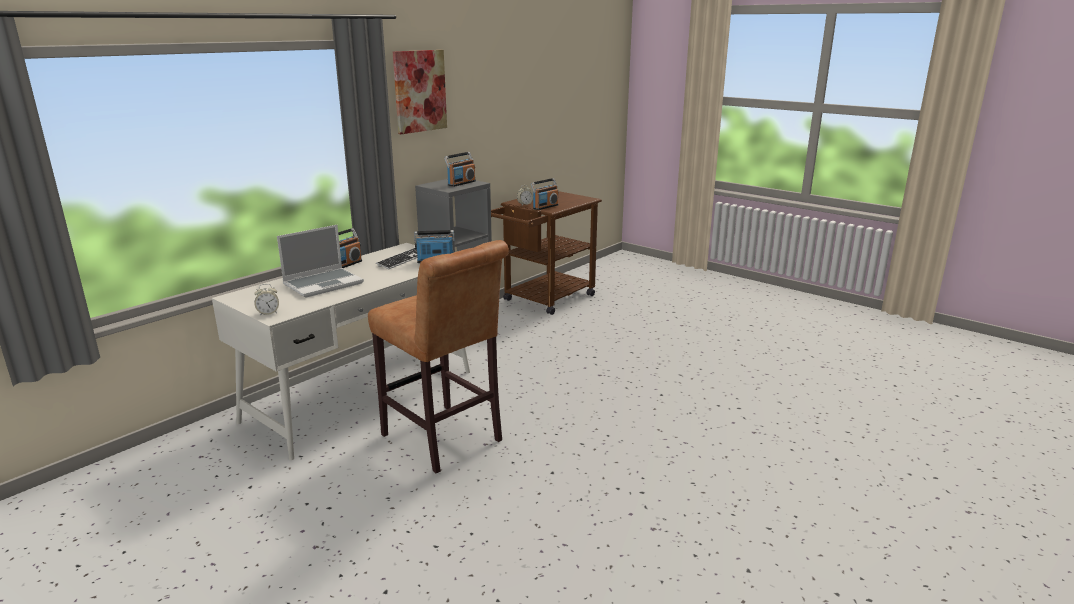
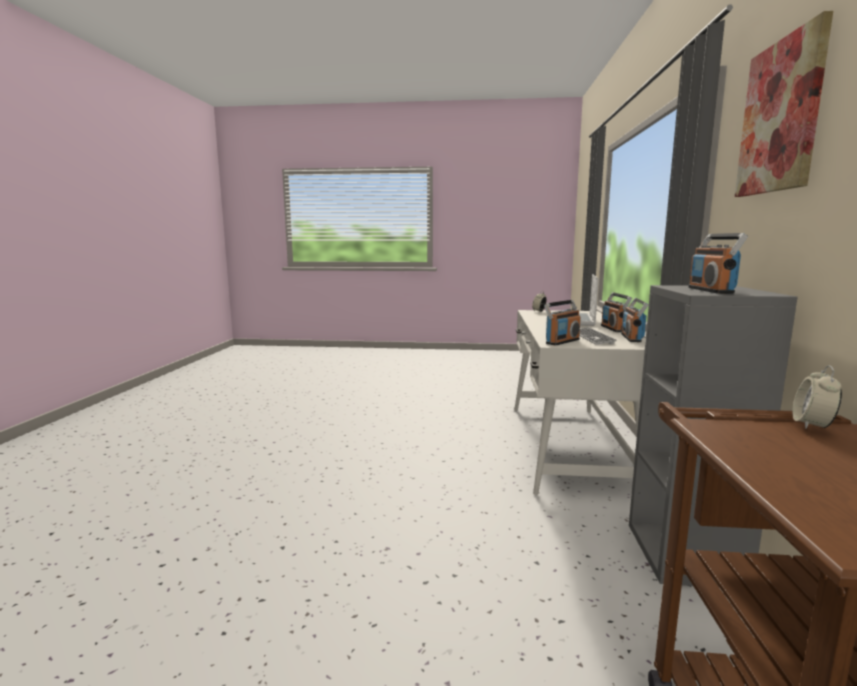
camera: 145 degrees right, 10 degrees down
brown stool [368,240,509,473] -> none
radio [531,178,559,210] -> radio moved to [621,298,649,342]

